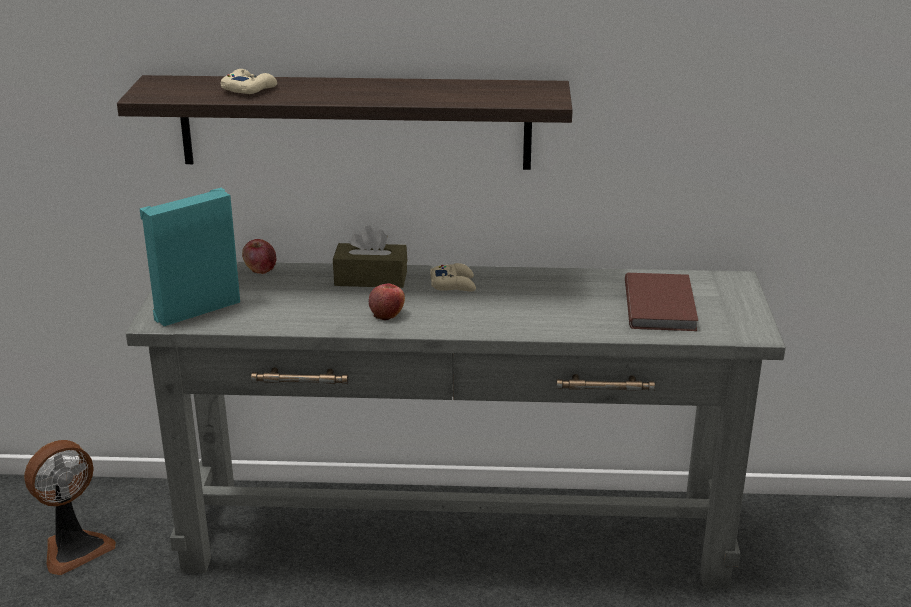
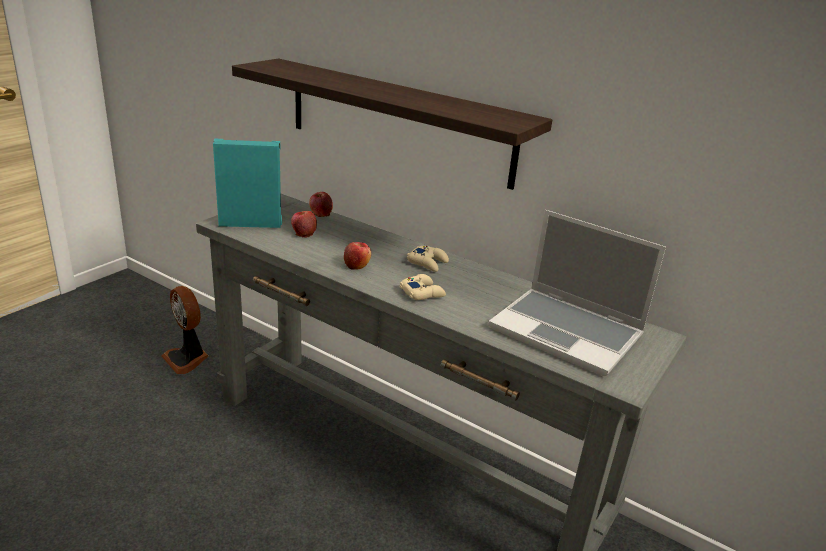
camera: 30 degrees right, 0 degrees up
fan [24,440,116,575] -> fan turned 60 degrees clockwise [161,286,209,374]
beige game controller [220,69,277,94] -> beige game controller moved to [400,274,446,300]
brown tissue box [333,225,407,288] -> none
brown book [625,273,698,331] -> laptop [488,210,666,376]
none -> apple [291,211,317,238]

